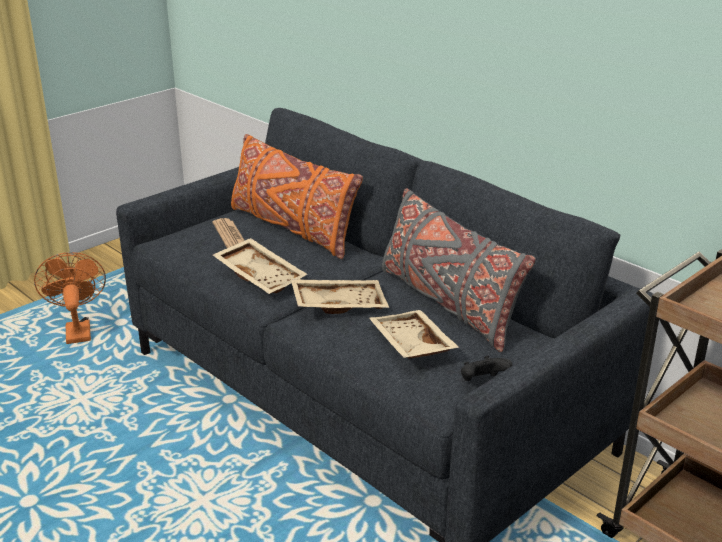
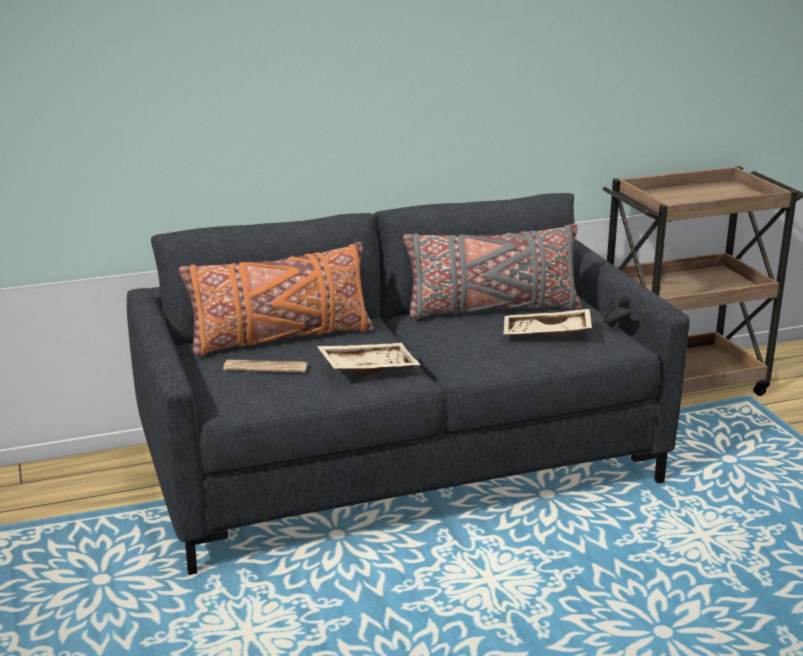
camera: 65 degrees left, 5 degrees down
orange fan [34,252,106,344] -> none
beige tray [291,279,389,314] -> none

